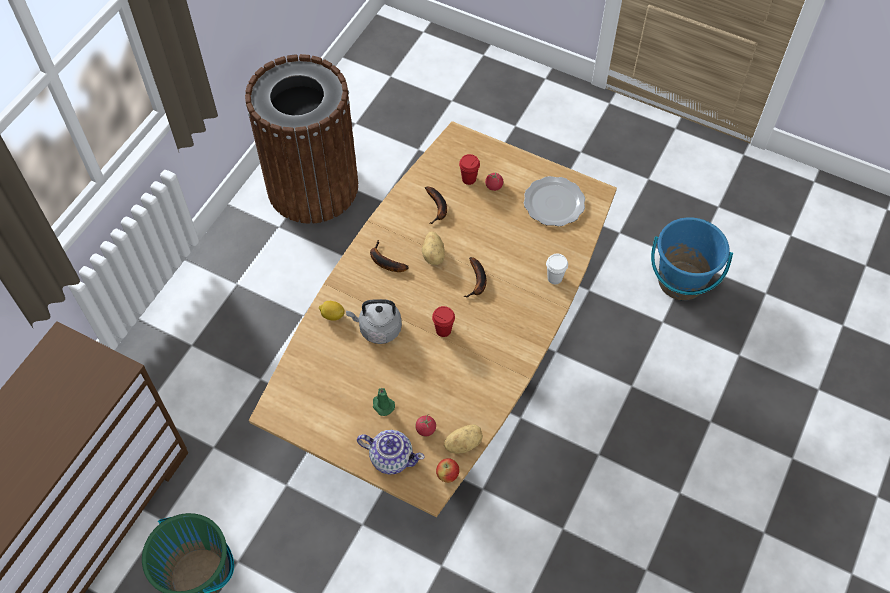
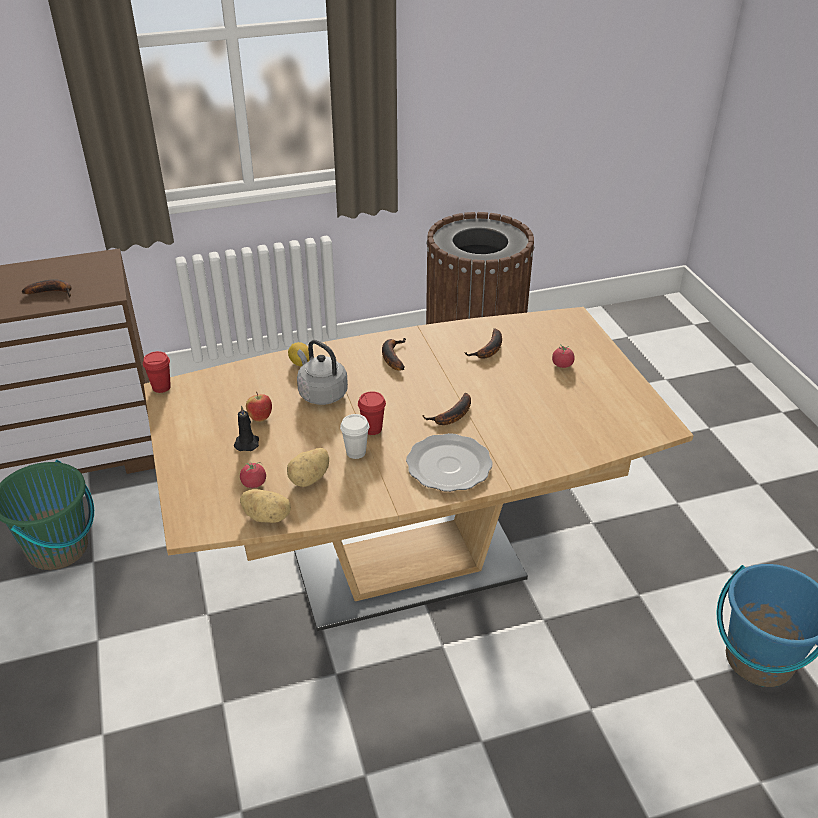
camera: 45 degrees right, 20 degrees down
teapot [357,430,425,475] -> none
green candle [373,388,395,416] -> black candle [234,405,259,451]
potato [422,231,445,265] -> potato moved to [287,448,329,487]
apple [436,458,460,483] -> apple moved to [246,392,272,422]
red cup [459,154,480,185] -> red cup moved to [143,351,171,393]
plate [524,176,585,226] -> plate moved to [406,433,493,492]
white cup [546,254,568,284] -> white cup moved to [340,414,369,459]
none -> banana [22,279,71,297]

